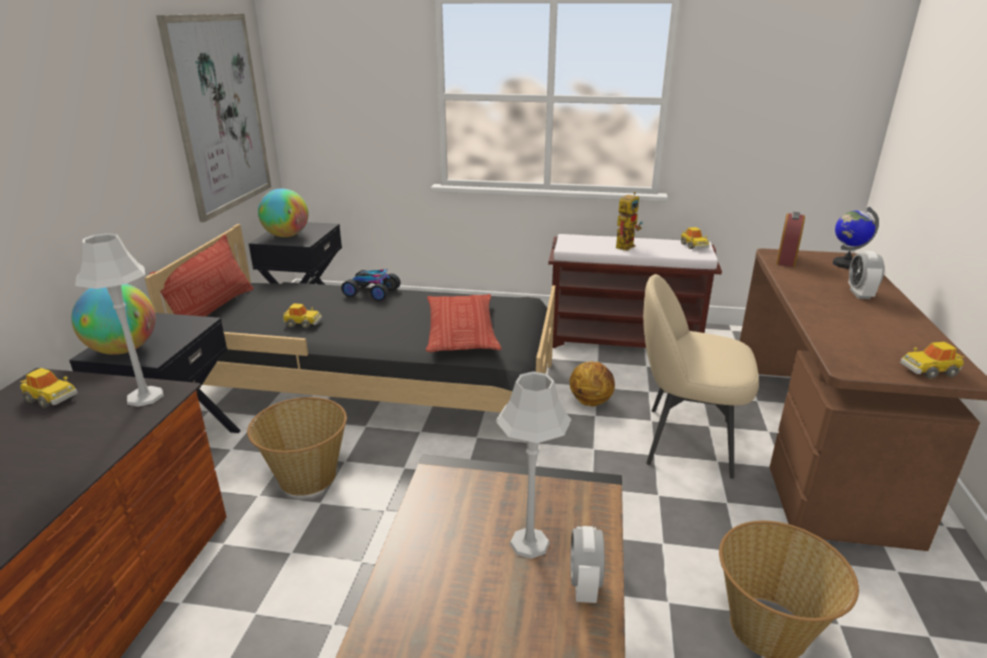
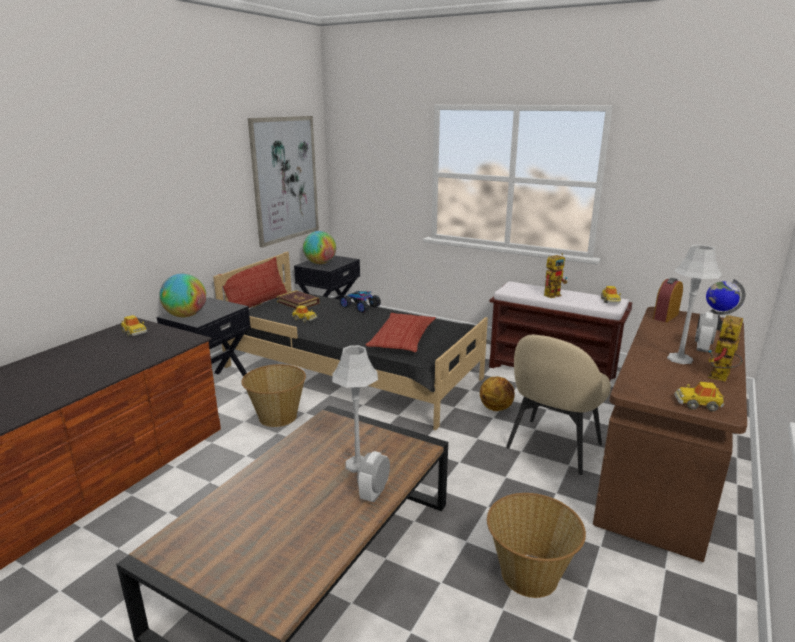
camera: 20 degrees right, 5 degrees down
grey table lamp [75,233,163,407] -> grey table lamp moved to [667,244,722,364]
beige chair [643,274,759,479] -> beige chair turned 90 degrees counterclockwise [506,335,611,475]
none -> book [276,290,320,309]
none -> toy robot [708,315,743,381]

